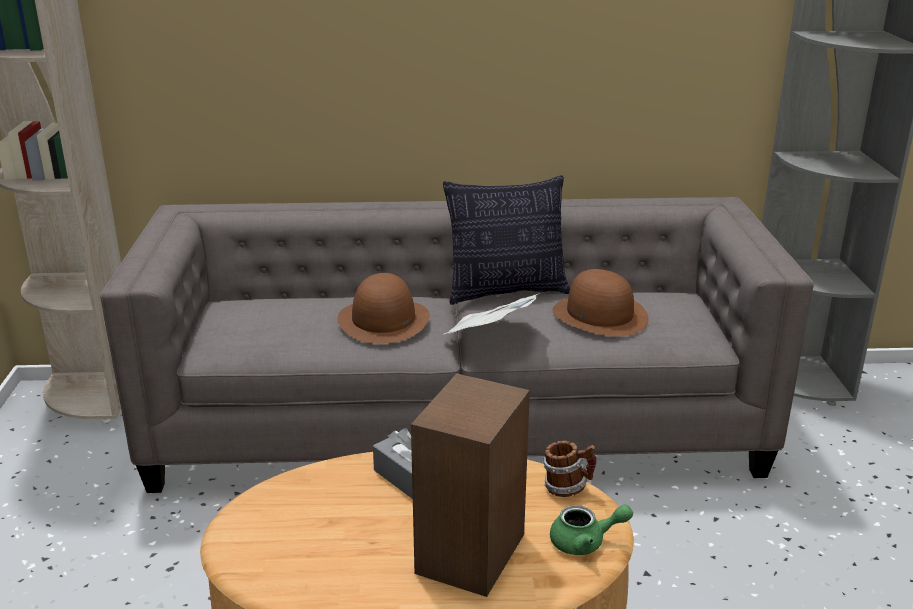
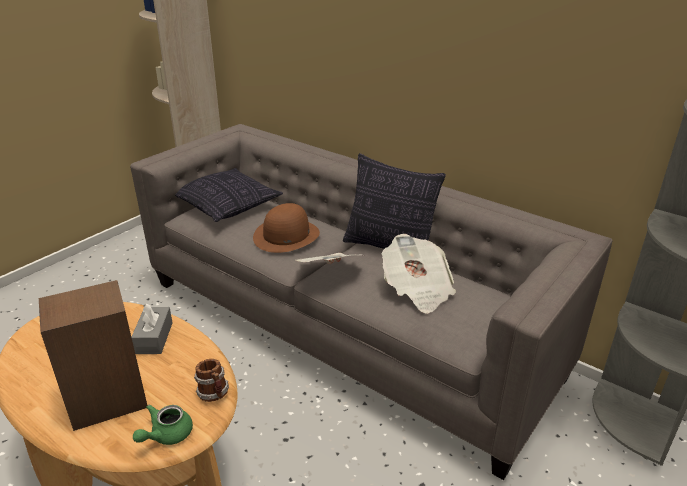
camera: 40 degrees right, 5 degrees up
green teapot [550,504,633,555] -> green teapot turned 90 degrees clockwise [133,405,193,445]
brown hat [552,269,649,336] -> newspaper [382,234,456,314]
none -> pillow [175,168,283,222]

